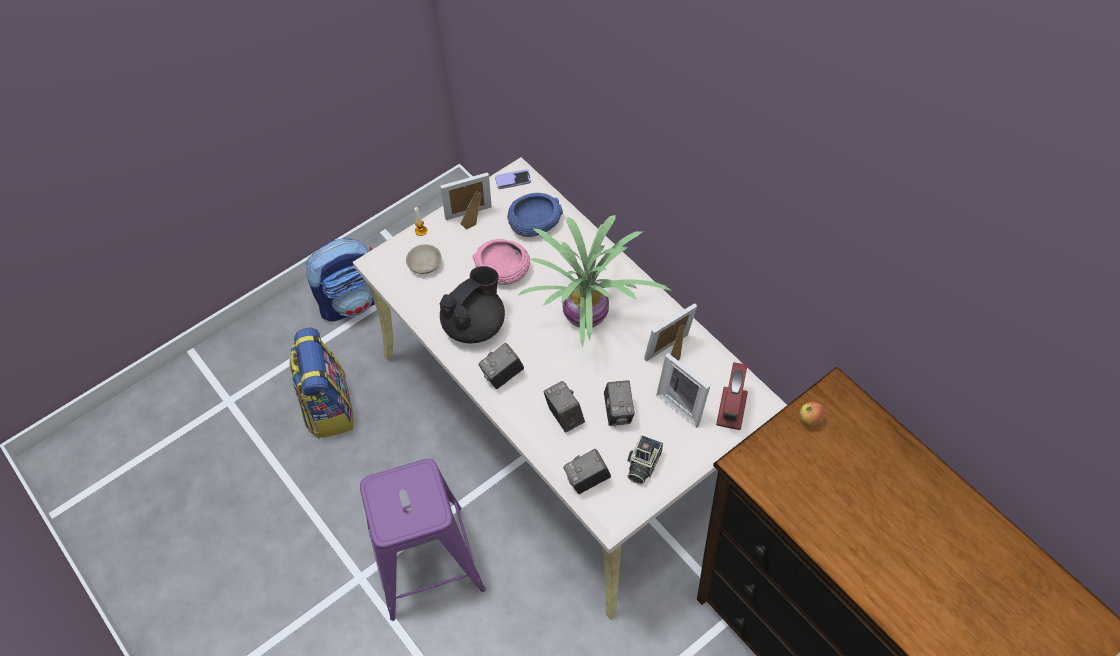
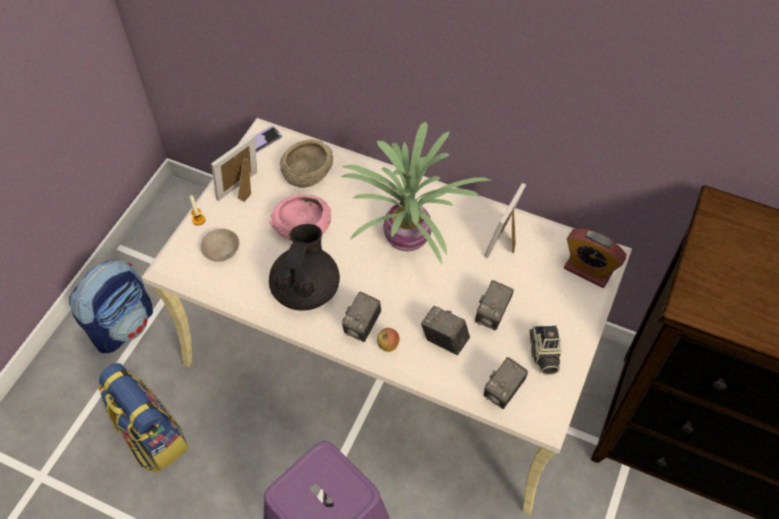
camera: 30 degrees left, 0 degrees up
blue bowl [507,193,563,237] -> beige bowl [280,140,333,188]
camera [604,381,635,427] -> camera turned 60 degrees clockwise [475,280,514,330]
picture frame [656,353,710,428] -> none
alarm clock [716,362,748,430] -> alarm clock turned 45 degrees counterclockwise [564,229,627,288]
apple [799,402,825,427] -> apple moved to [377,328,400,352]

